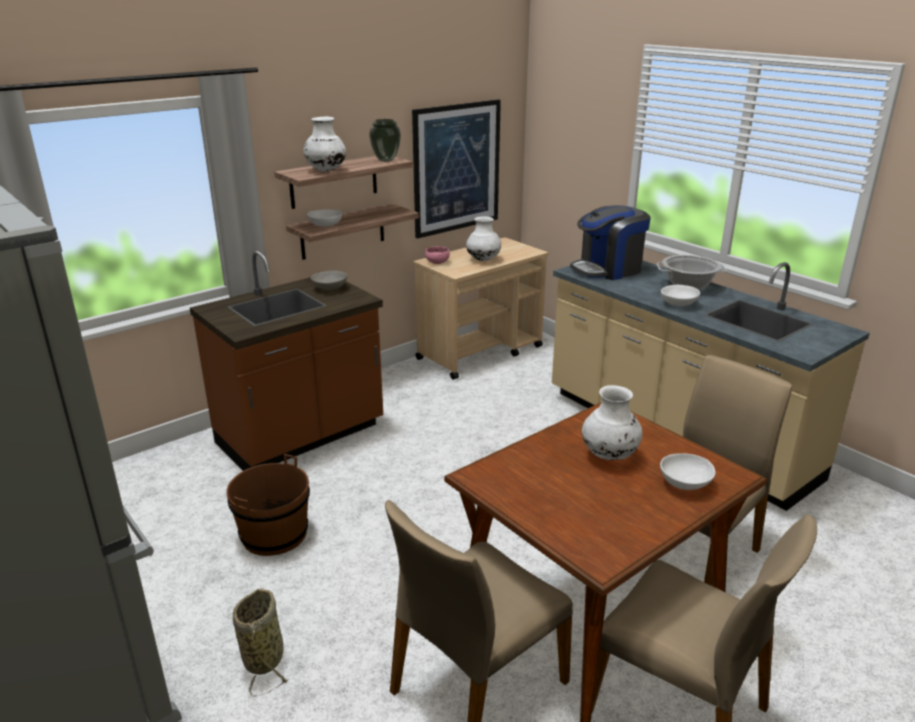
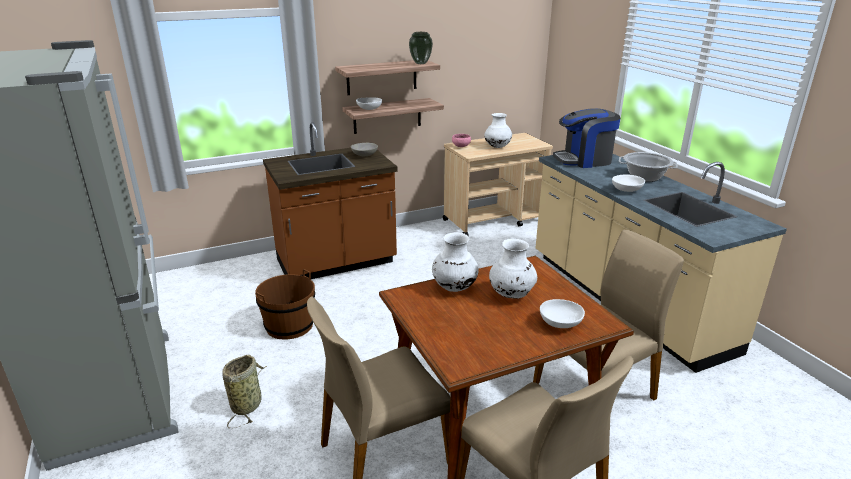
camera: 15 degrees right, 0 degrees up
white vase [303,117,346,172] -> white vase moved to [432,232,479,292]
picture [412,99,501,239] -> none

